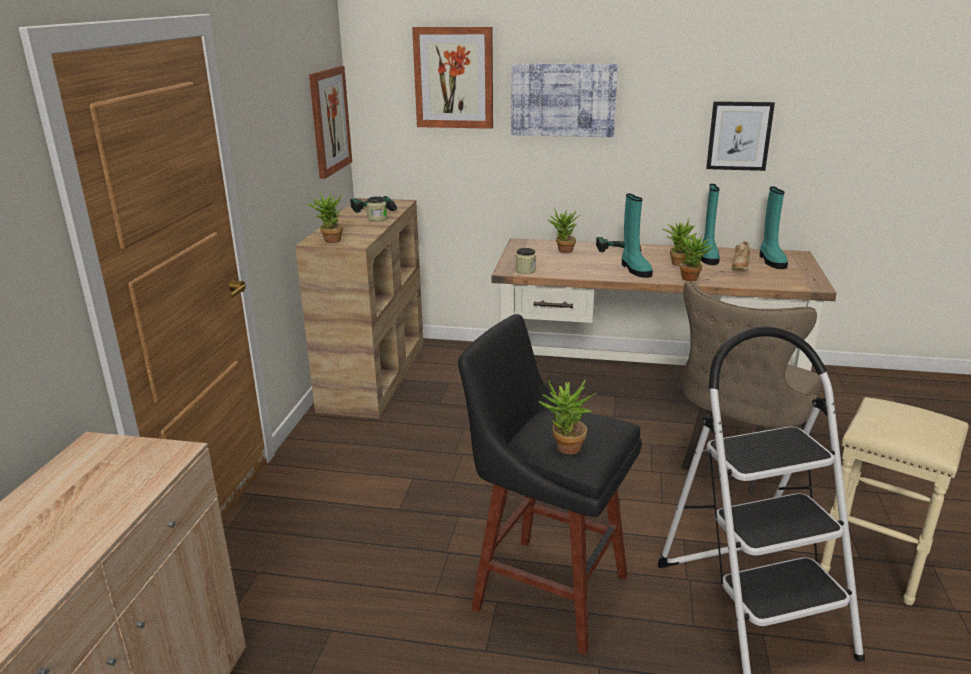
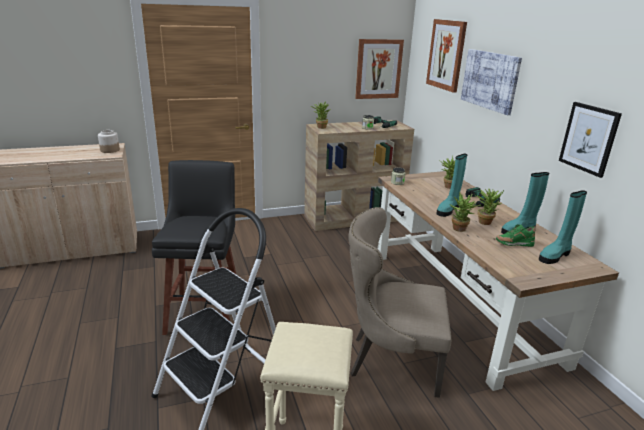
camera: 60 degrees right, 0 degrees up
potted plant [538,379,596,454] -> none
beige shoe [732,241,750,270] -> green shoe [496,224,536,247]
none -> jar [98,130,120,153]

